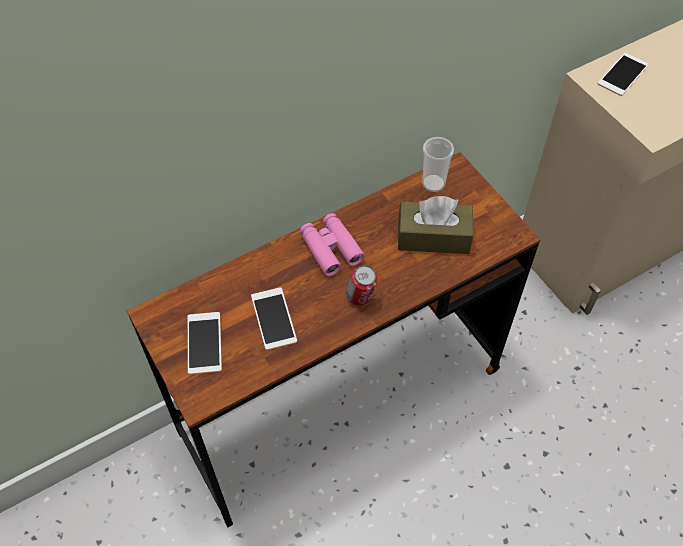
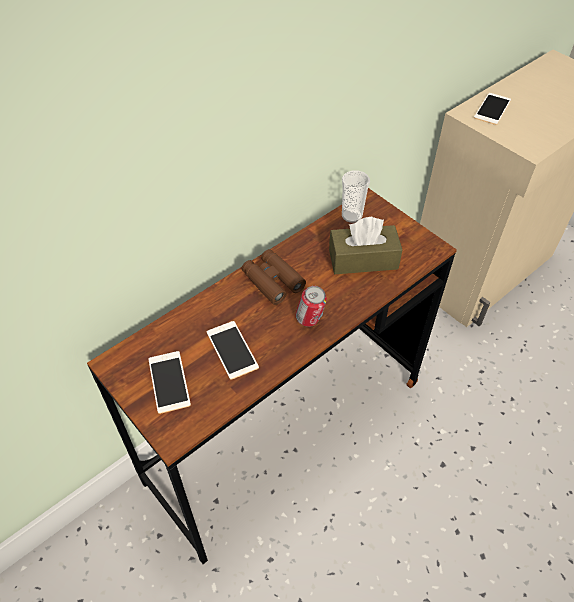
camera: 10 degrees left, 5 degrees down
pink binoculars [300,213,365,276] -> brown binoculars [242,249,306,305]

